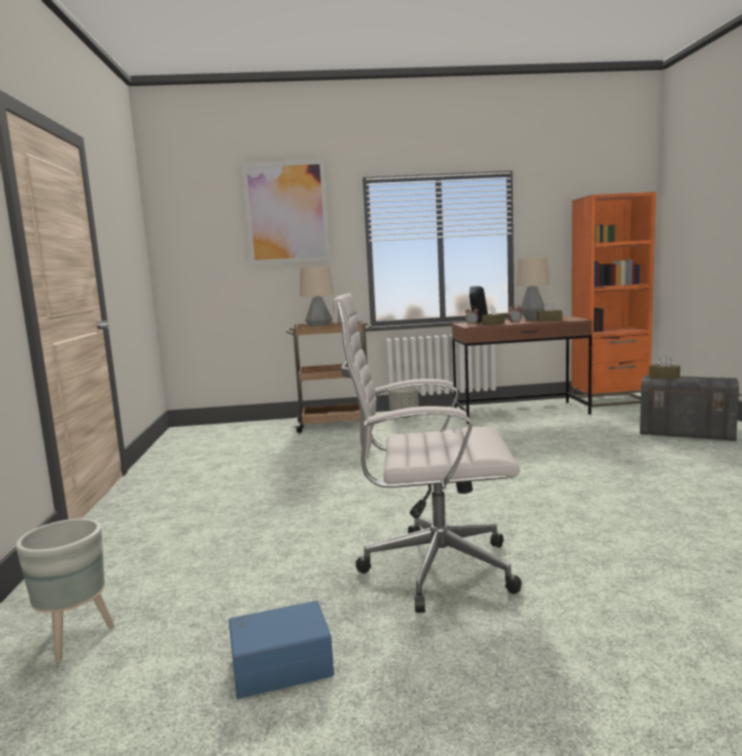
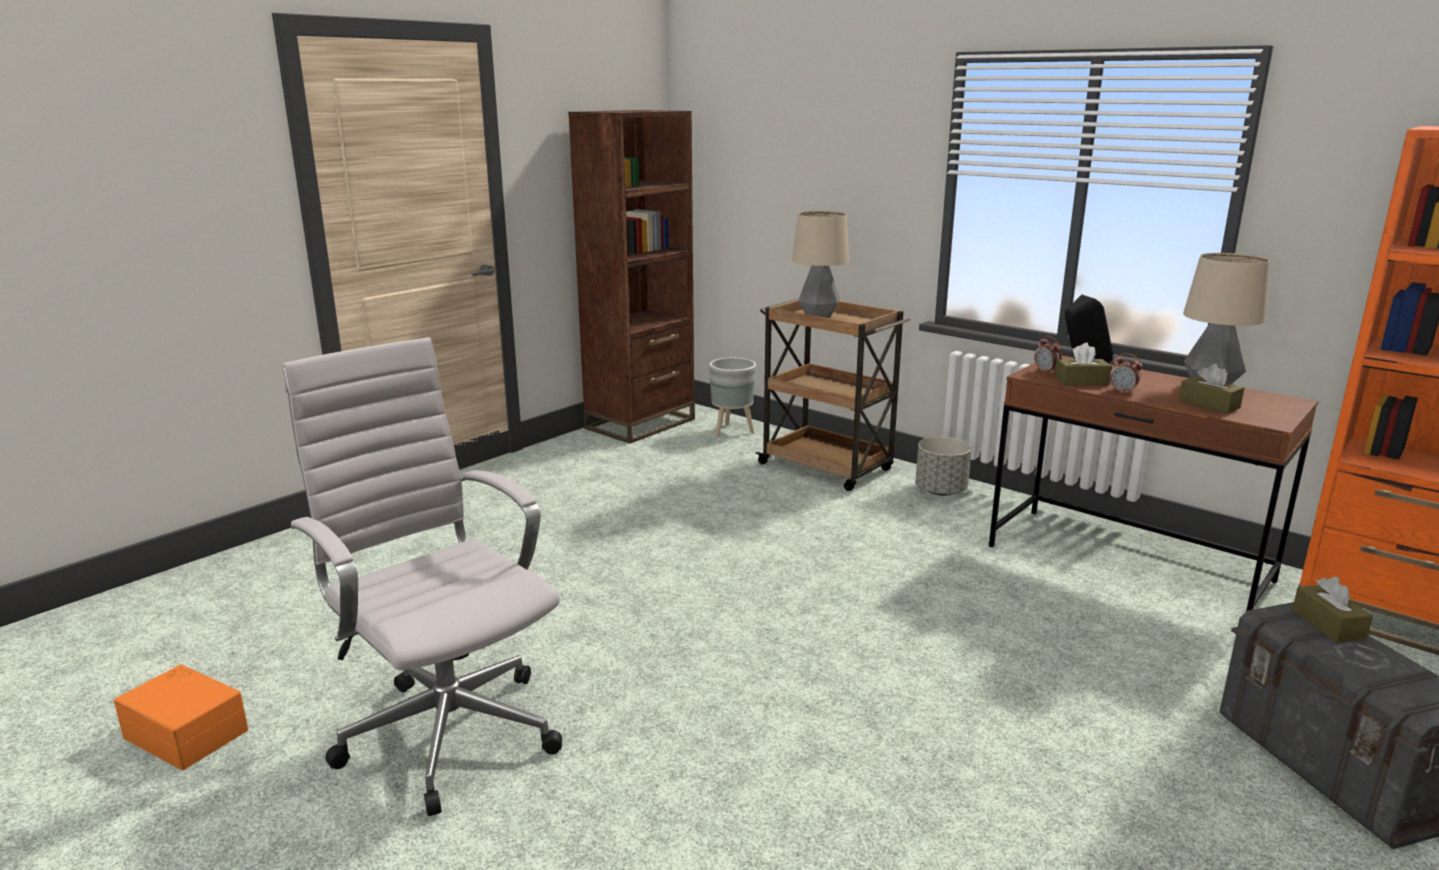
camera: 45 degrees right, 10 degrees up
grey planter [16,518,115,662] -> grey planter moved to [709,358,756,437]
blue storage box [229,601,334,699] -> orange storage box [114,664,248,770]
picture [242,159,330,265] -> none
none -> brown bookcase [568,110,695,444]

